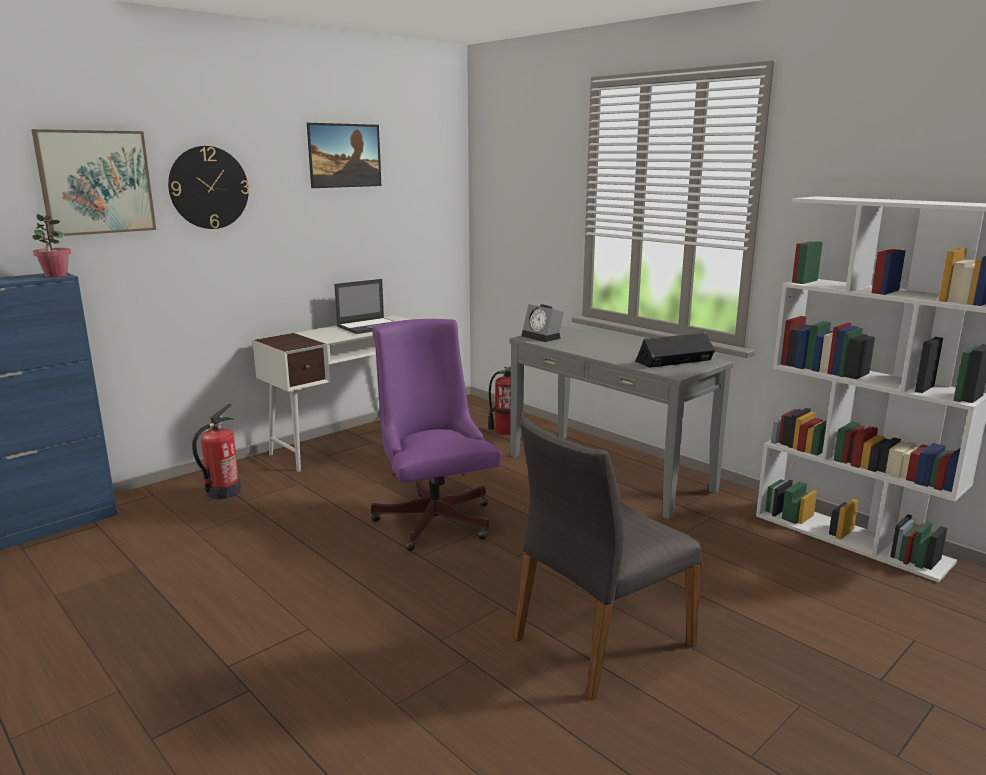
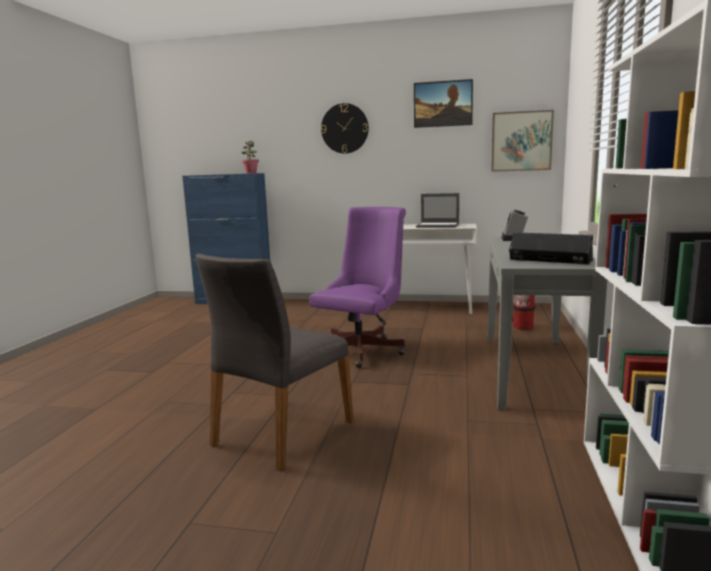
camera: 55 degrees right, 5 degrees down
picture [31,129,156,236] -> picture moved to [491,110,554,172]
fire extinguisher [192,404,241,499] -> none
grey chair [513,417,702,700] -> grey chair turned 75 degrees counterclockwise [196,253,354,471]

